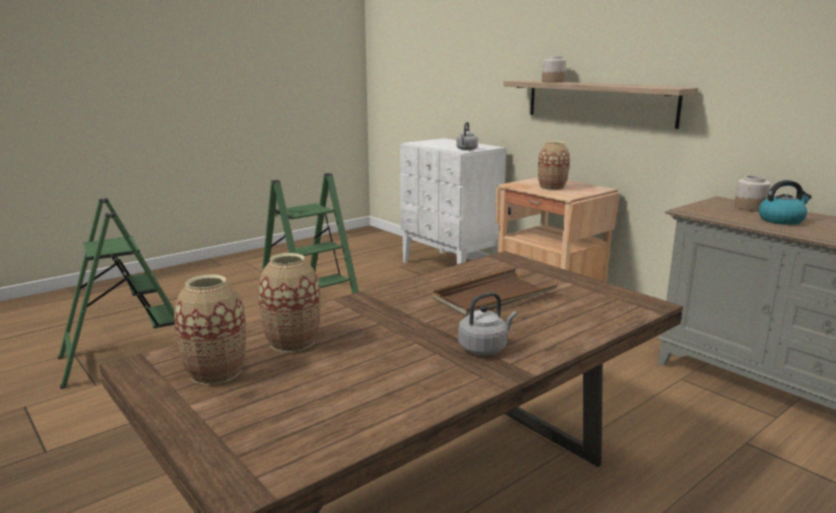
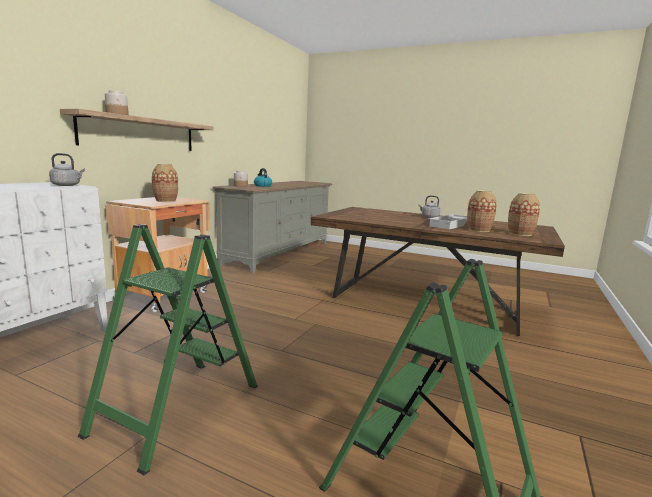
camera: 115 degrees left, 5 degrees down
brown tray [432,268,557,317] -> none
none -> white tray [428,214,467,230]

